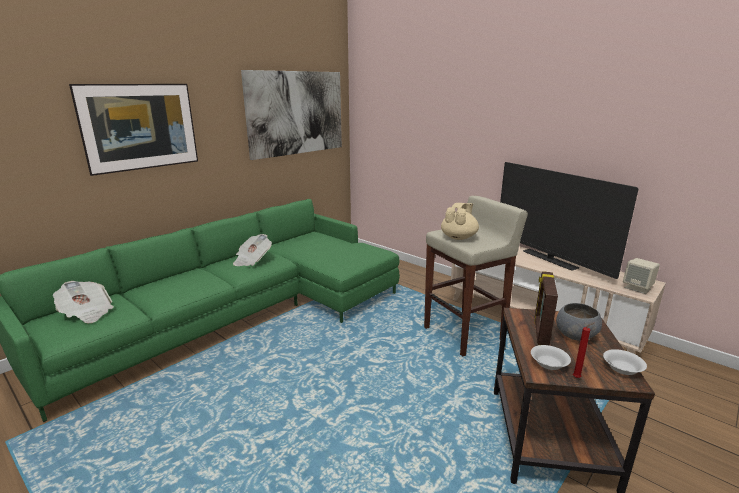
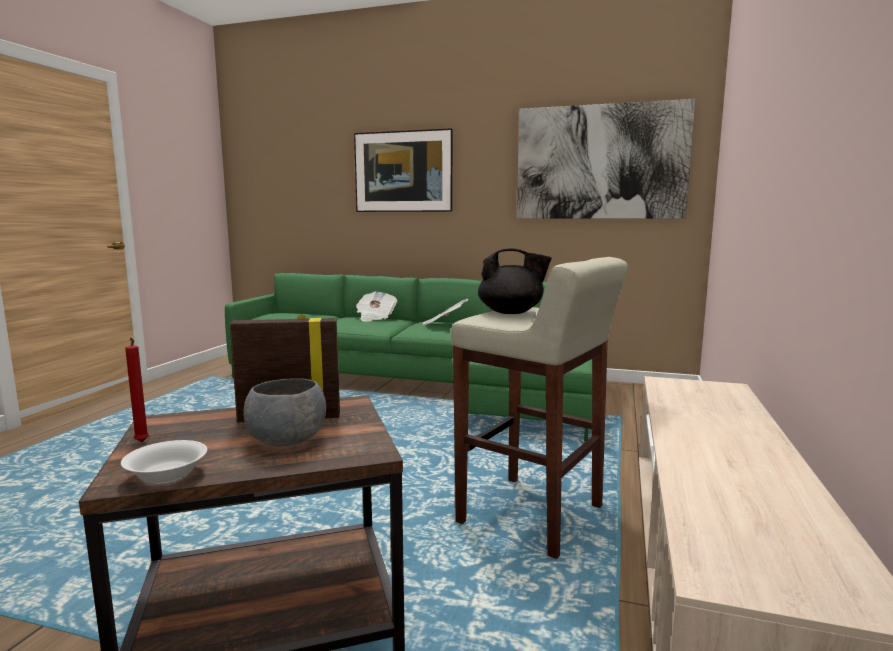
camera: 65 degrees right, 10 degrees down
newspaper [53,281,114,323] -> newspaper moved to [356,291,398,322]
beige teapot [441,203,479,240] -> black teapot [478,248,552,314]
television [500,162,639,279] -> none
white bowl [531,345,571,370] -> none
beige speaker [623,258,660,294] -> none

